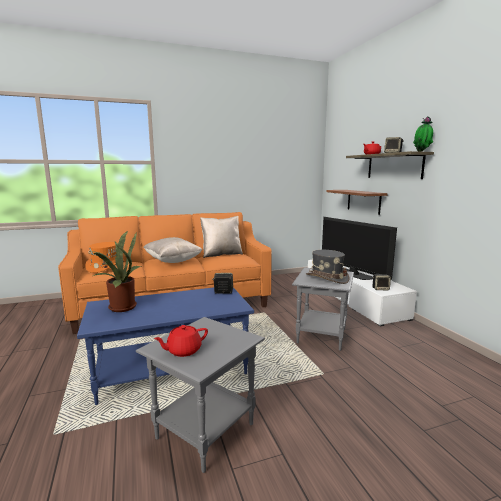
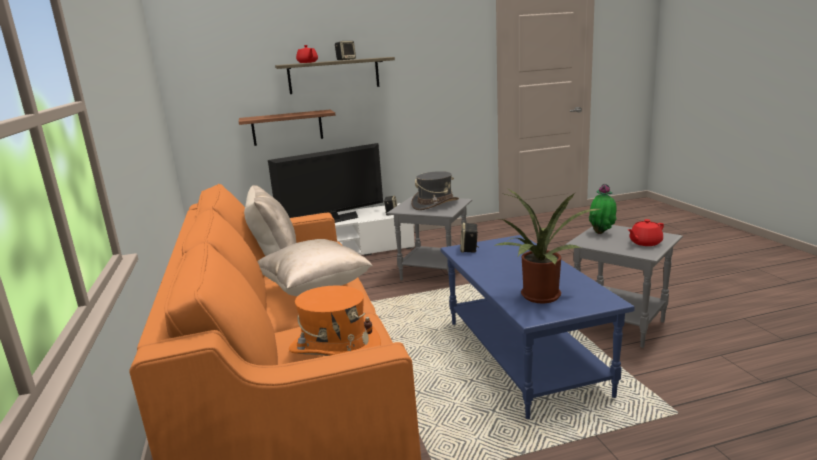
camera: 85 degrees left, 5 degrees up
red teapot [154,325,208,357] -> red teapot turned 90 degrees clockwise [628,219,664,246]
potted plant [413,116,433,152] -> potted plant moved to [589,184,617,234]

